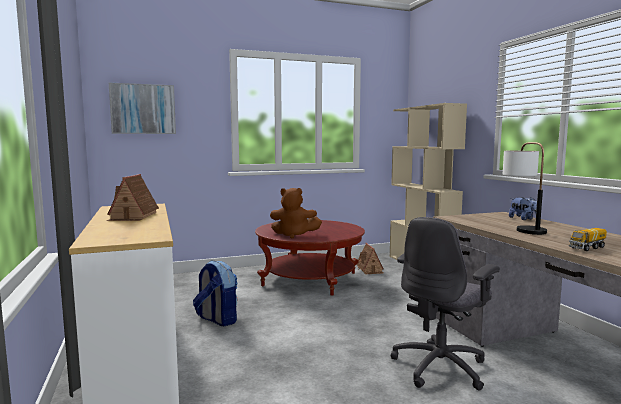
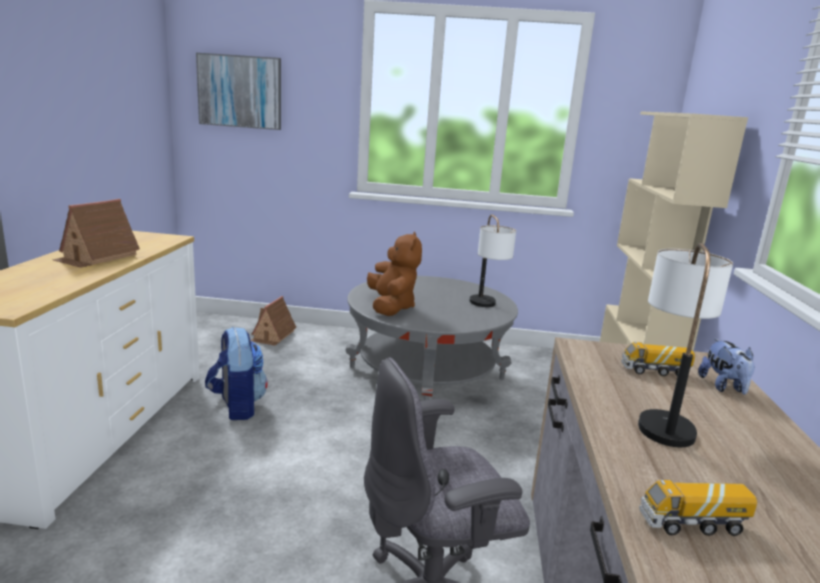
camera: 25 degrees right, 10 degrees up
red coffee table [255,220,365,296] -> grey coffee table [345,276,518,401]
brown plush toy [270,188,322,239] -> brown plush toy turned 135 degrees counterclockwise [367,232,422,316]
toy house [357,243,383,274] -> toy house moved to [250,296,297,346]
none -> table lamp [470,214,516,307]
none -> toy truck [621,341,695,376]

